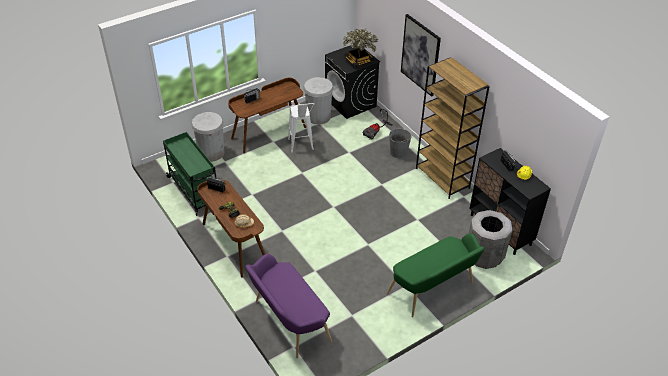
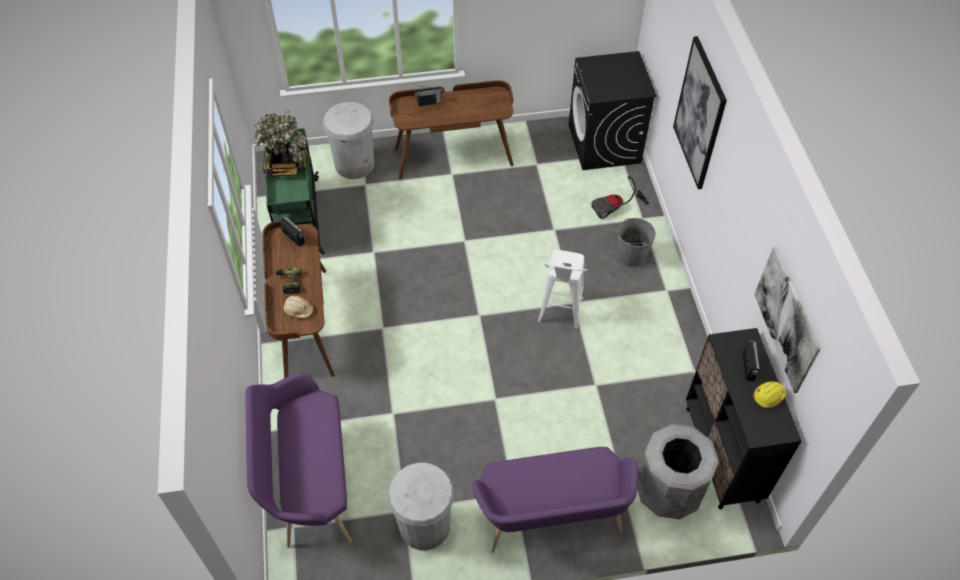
camera: 25 degrees right, 10 degrees up
white stool [288,103,315,152] -> white stool moved to [538,250,587,329]
white trash can [303,77,334,125] -> white trash can moved to [388,463,454,550]
potted plant [343,28,379,67] -> potted plant moved to [254,110,308,176]
green bench [387,233,484,318] -> purple bench [472,447,638,553]
brown bookcase [416,57,490,199] -> none
none -> picture [754,247,821,393]

